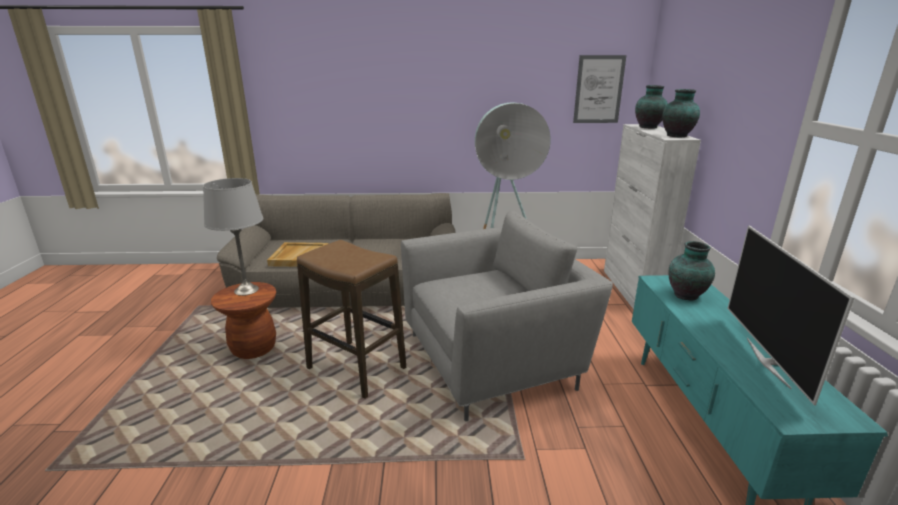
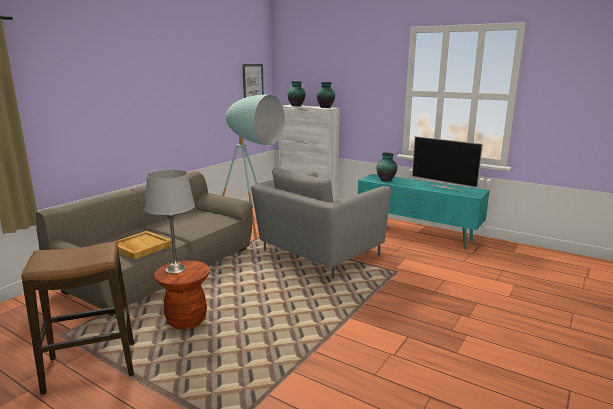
camera: 55 degrees left, 5 degrees down
stool [297,240,406,399] -> stool moved to [21,241,134,395]
grey armchair [401,211,613,421] -> grey armchair turned 150 degrees counterclockwise [251,168,391,279]

